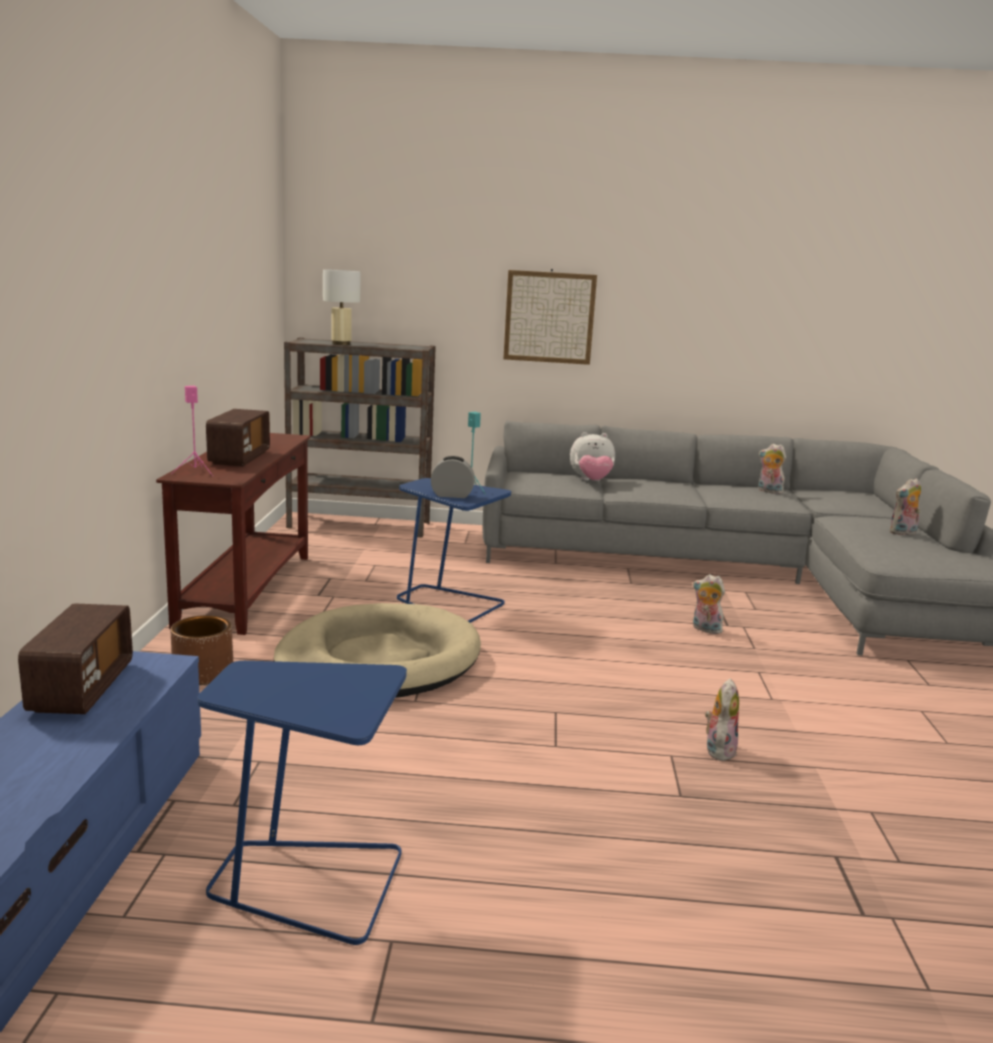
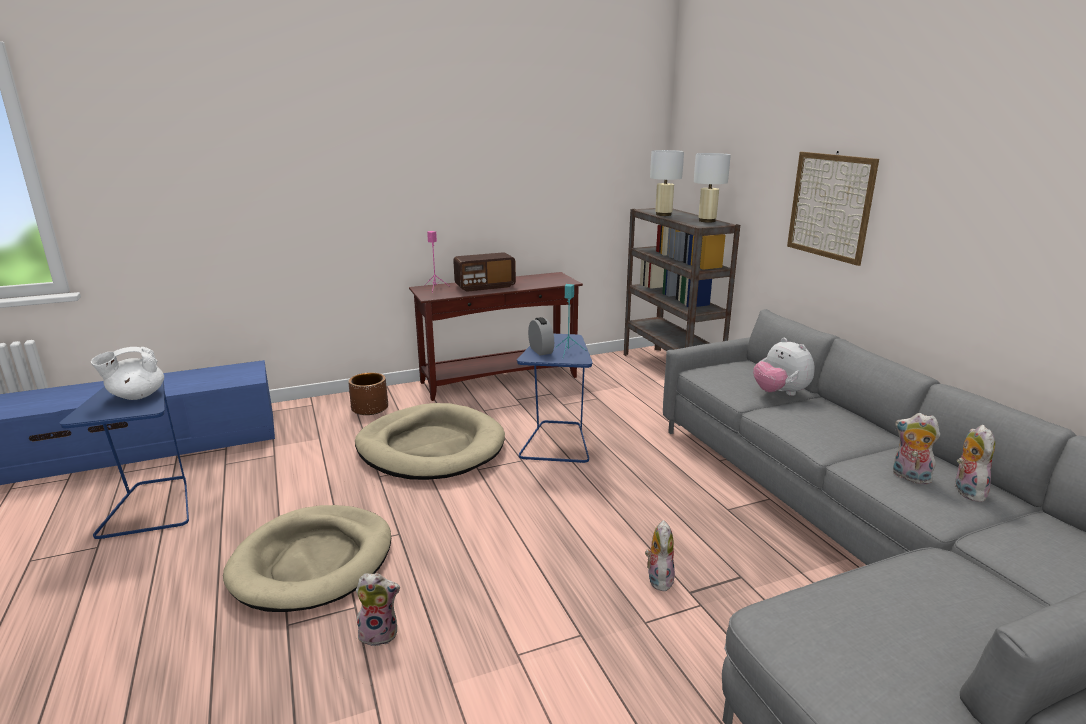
camera: 65 degrees right, 5 degrees up
radio [18,603,133,714] -> none
plush toy [890,478,921,536] -> plush toy moved to [893,413,940,485]
none -> white teapot [91,347,164,400]
none -> beige dog bed [223,505,391,612]
none -> white table lamp [694,153,731,223]

